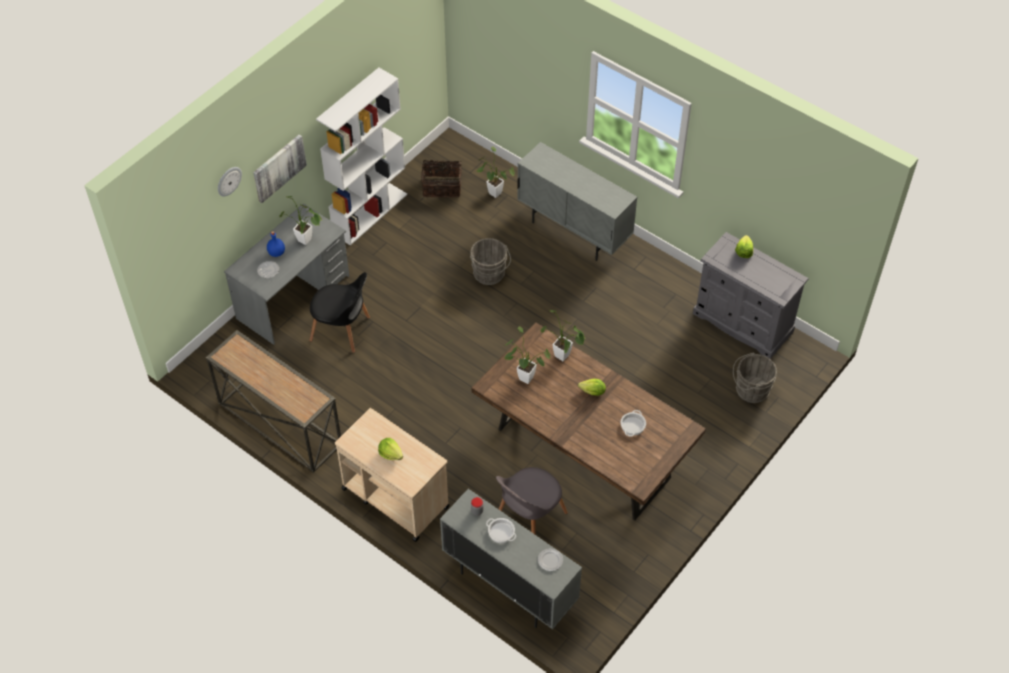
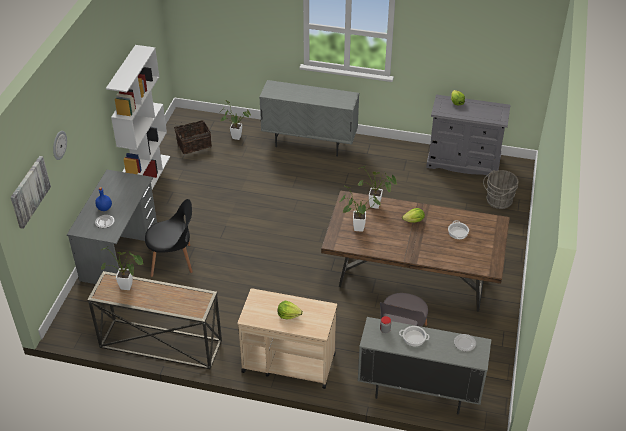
camera: 25 degrees left, 10 degrees down
picture [253,134,307,203] -> picture moved to [11,156,51,229]
potted plant [279,196,322,245] -> potted plant moved to [101,247,144,290]
grey bucket [470,238,511,285] -> none

